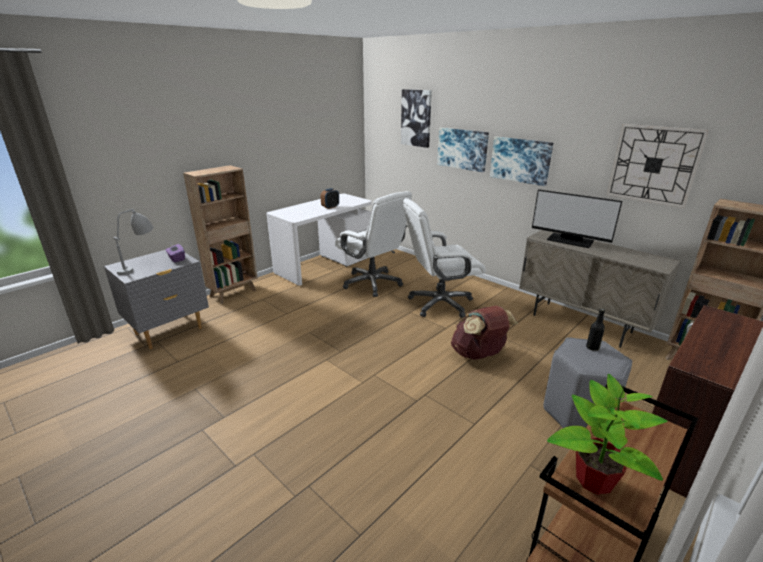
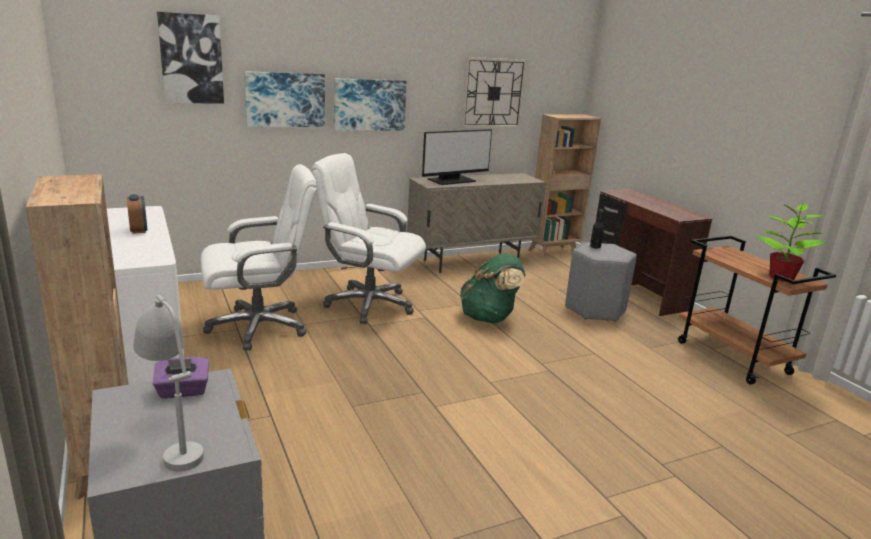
camera: 70 degrees left, 5 degrees down
white office chair [403,198,486,318] -> white office chair turned 105 degrees clockwise [312,153,426,324]
brown backpack [451,306,518,360] -> green backpack [460,253,526,324]

